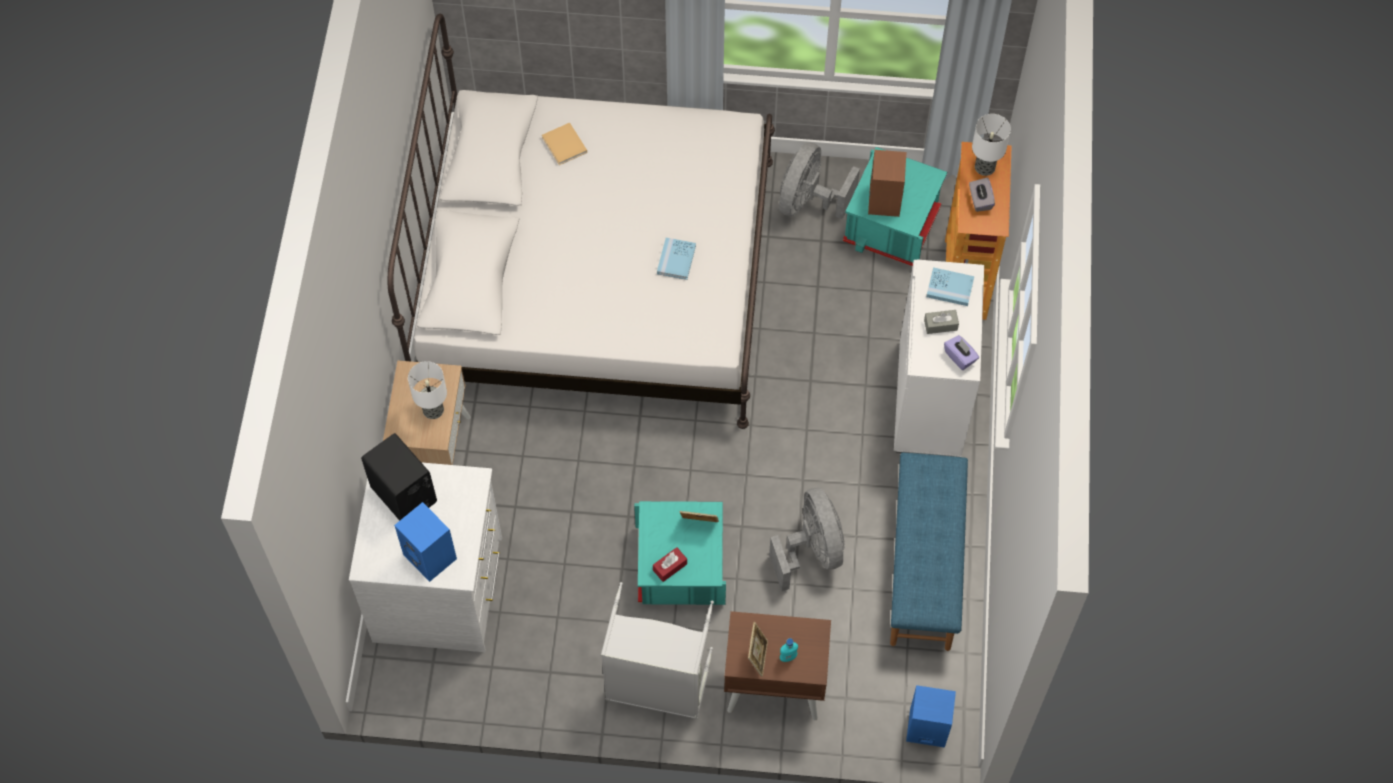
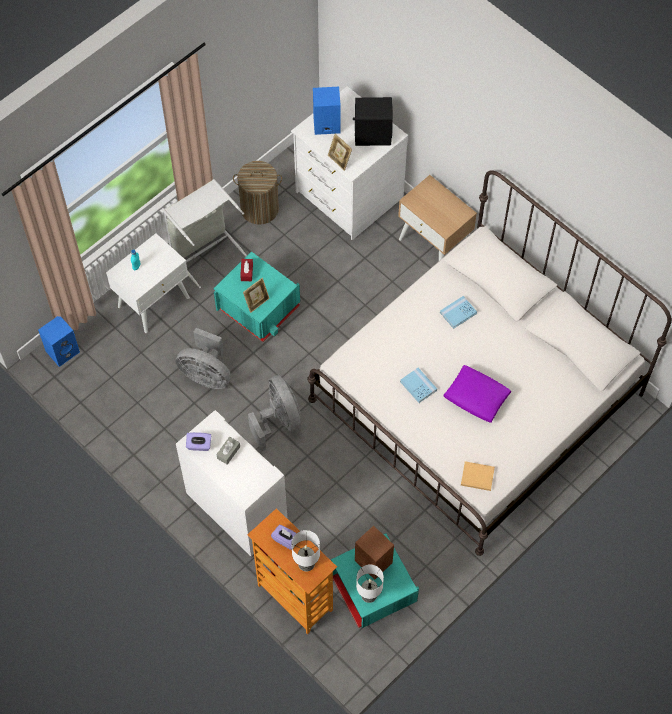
camera: 130 degrees right, 0 degrees up
table lamp [408,361,447,419] -> table lamp moved to [356,564,384,603]
beige book [542,123,587,165] -> beige book moved to [461,461,495,491]
brown nightstand [724,611,831,720] -> white nightstand [106,233,190,333]
picture frame [748,622,768,677] -> picture frame moved to [328,134,352,171]
grey fan [779,142,860,219] -> grey fan moved to [248,375,301,451]
blue bench [890,452,968,651] -> none
blue book [926,267,975,306] -> blue book moved to [440,296,477,329]
grey tissue box [969,177,995,212] -> purple tissue box [271,525,296,550]
none -> laundry basket [233,161,282,225]
none -> purple pillow [444,365,511,423]

